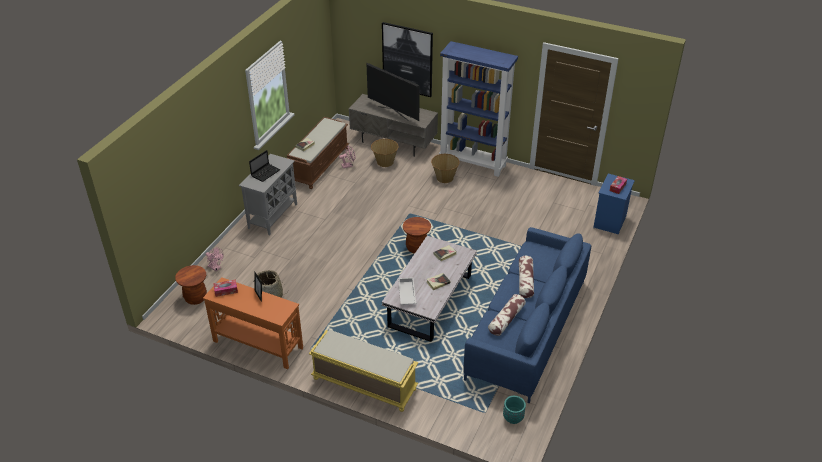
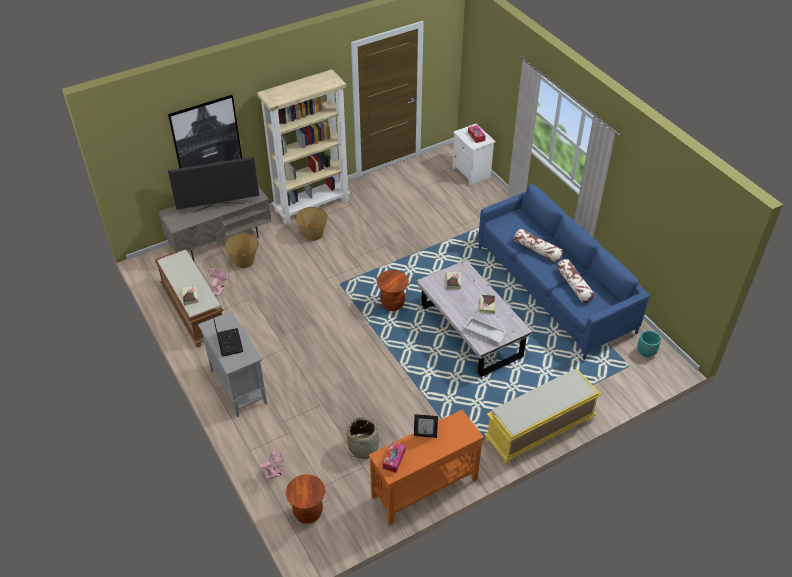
camera: 55 degrees left, 5 degrees up
blue bookcase [439,41,518,177] -> beige bookcase [257,69,350,224]
blue nightstand [593,174,635,234] -> white nightstand [452,124,496,186]

